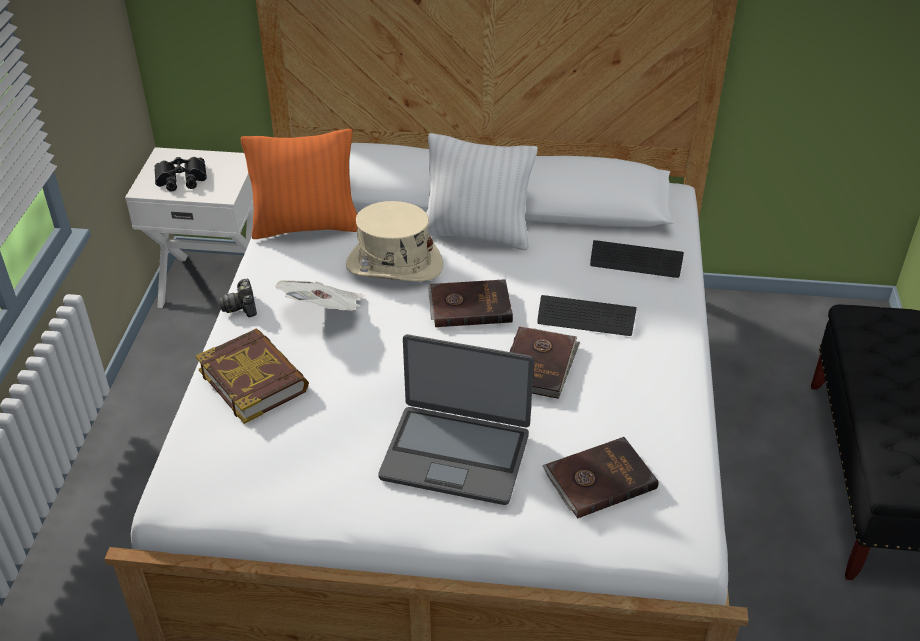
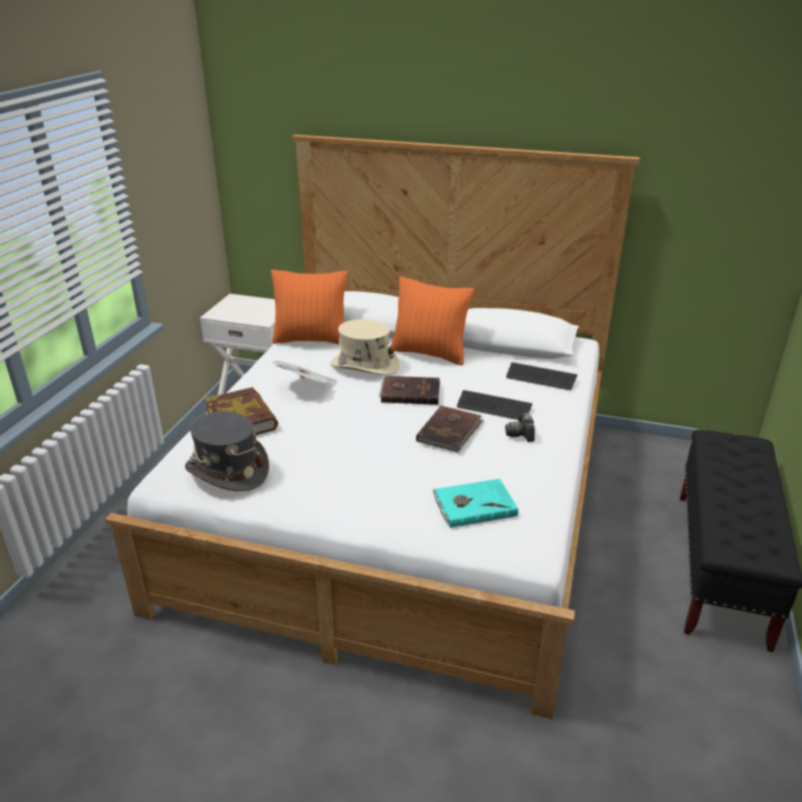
camera: 10 degrees right, 10 degrees down
black binoculars [155,157,207,192] -> none
camera [219,279,257,317] -> camera moved to [505,413,535,442]
laptop [378,334,534,505] -> none
white pillow [426,133,538,250] -> orange pillow [391,277,474,365]
brown book [543,437,658,519] -> turquoise book [432,479,518,528]
none -> grey hat [185,411,269,491]

